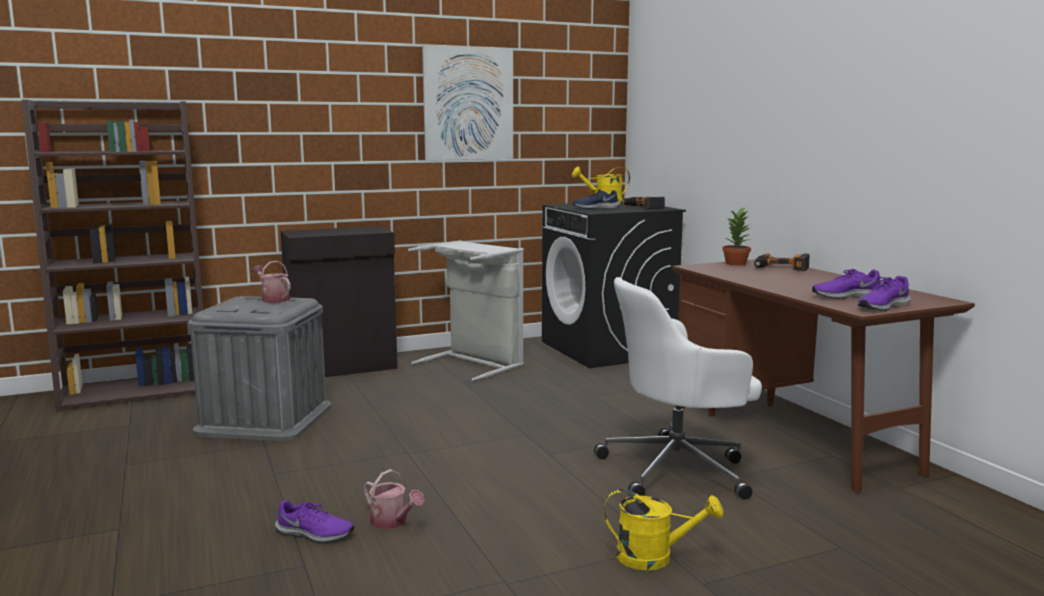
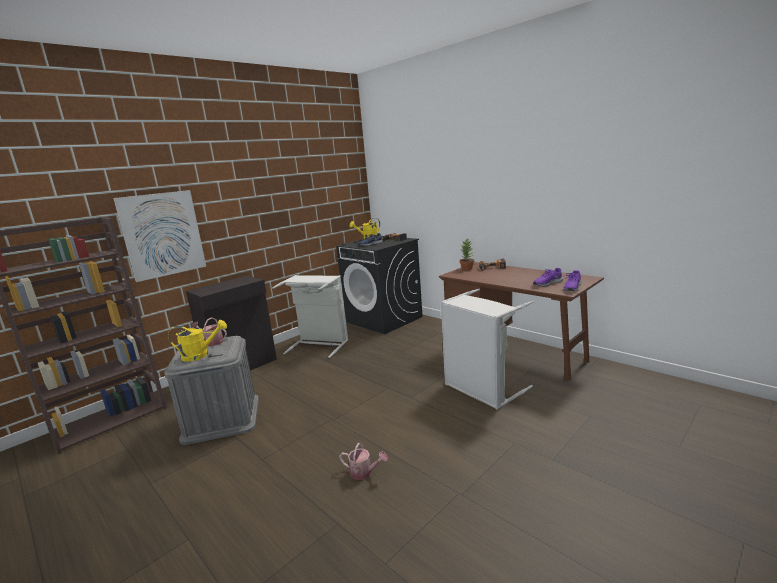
camera: 20 degrees left, 5 degrees up
purple shoe [275,500,354,543] -> none
picture [422,45,513,160] -> picture moved to [113,190,206,282]
white office chair [594,277,762,500] -> grey laundry basket [441,288,534,410]
yellow watering can [604,489,724,570] -> yellow watering can moved to [168,320,227,362]

